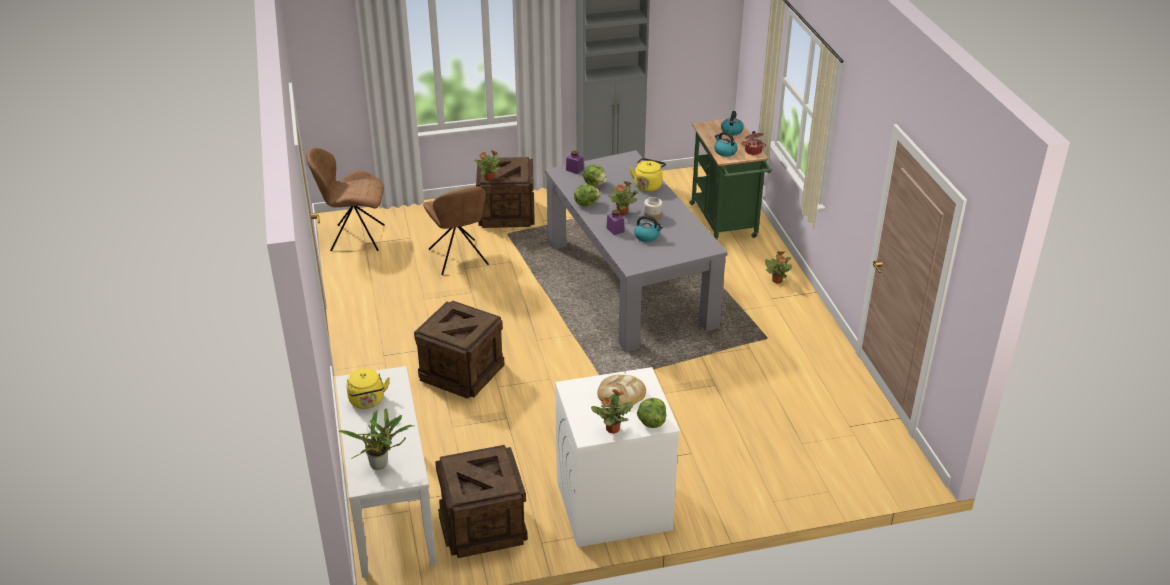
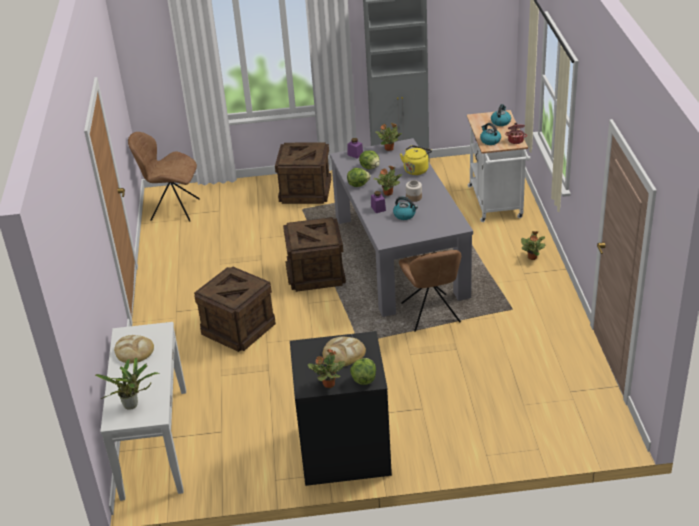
camera: 10 degrees right, 0 degrees up
yellow kettle [346,368,390,409] -> bread [114,335,154,363]
brown chair [423,186,489,275] -> brown chair moved to [399,250,461,332]
crate [435,445,528,558] -> crate moved to [283,217,346,292]
potted plant [474,150,504,181] -> potted plant moved to [375,123,402,151]
white washing machine [555,367,680,547] -> black washing machine [290,331,392,486]
green cart [689,118,772,240] -> white cart [467,110,531,222]

